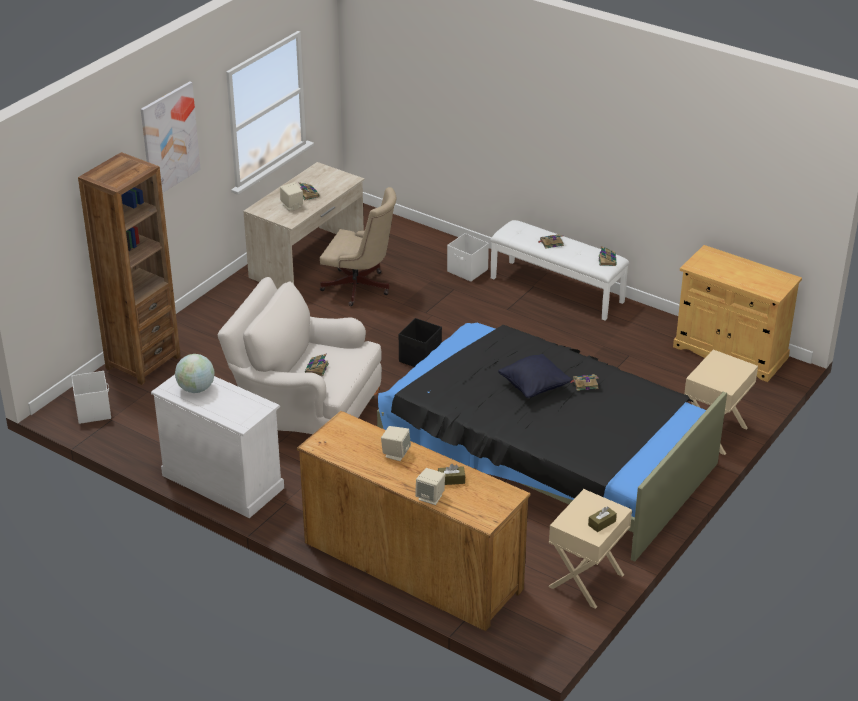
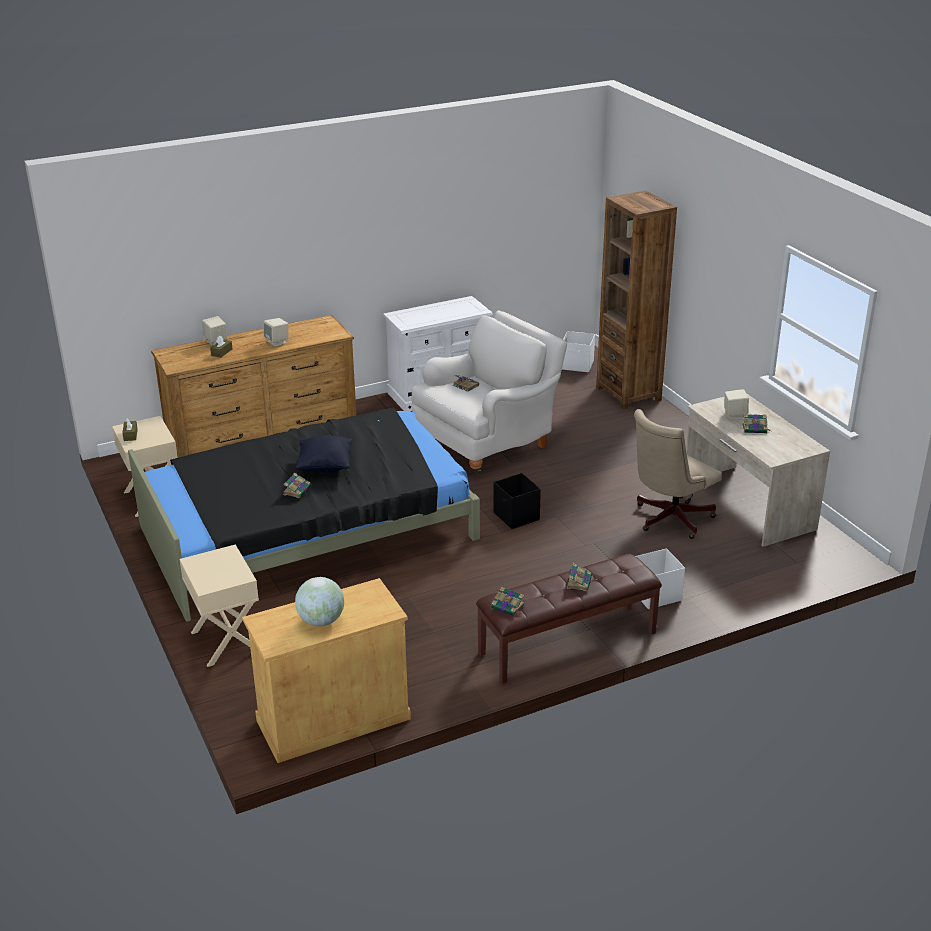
camera: 120 degrees right, 5 degrees down
picture [141,81,201,193] -> none
globe [175,354,215,393] -> globe moved to [295,577,344,626]
white bench [490,220,629,321] -> brown bench [476,554,662,684]

